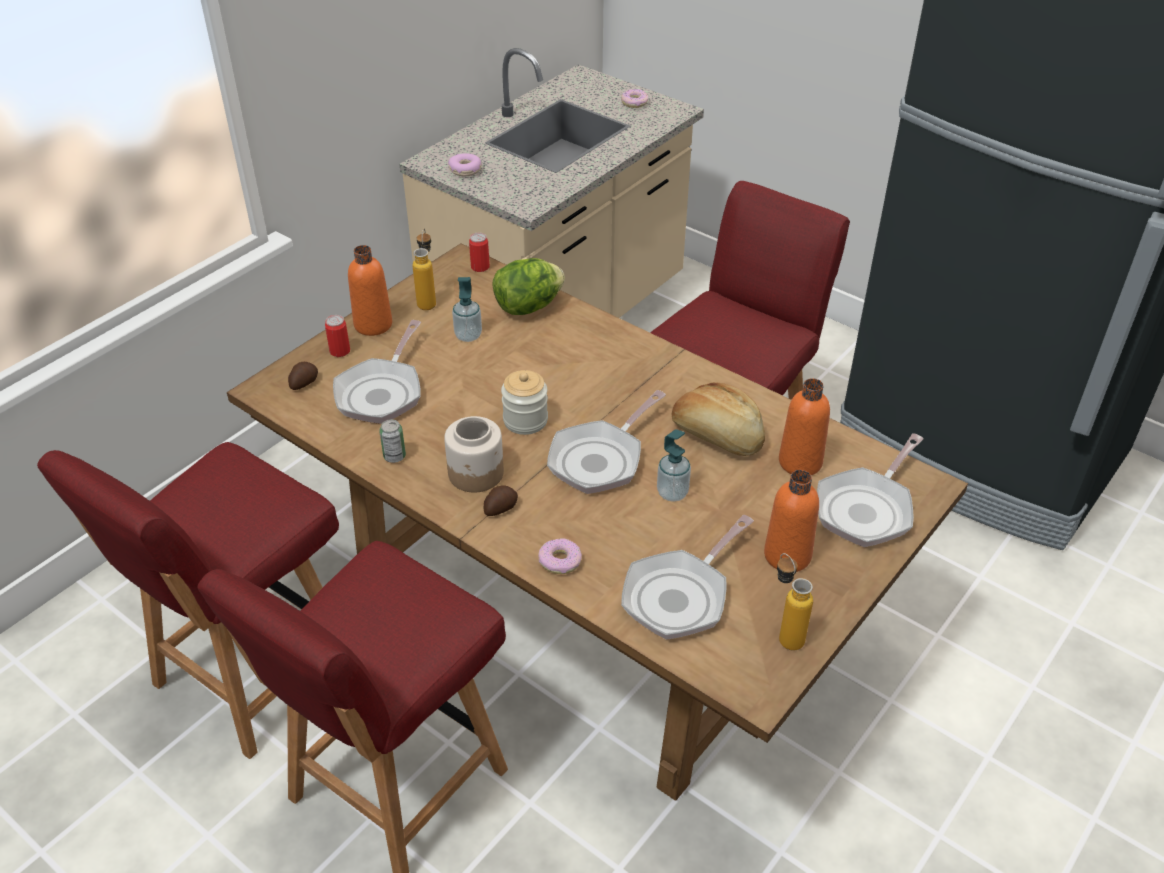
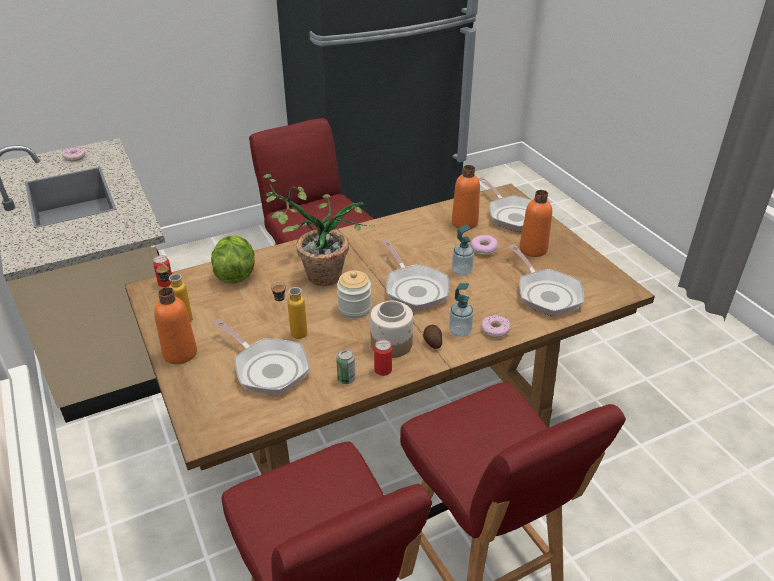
camera: 65 degrees left, 5 degrees down
potato [288,362,318,390] -> none
can [325,315,350,357] -> can moved to [374,340,392,376]
donut [448,153,482,176] -> donut moved to [470,235,498,255]
soap dispenser [452,277,482,342] -> soap dispenser moved to [449,283,474,337]
bread [671,382,765,456] -> none
bottle [777,553,813,650] -> bottle moved to [271,282,307,339]
none -> potted plant [263,174,375,286]

